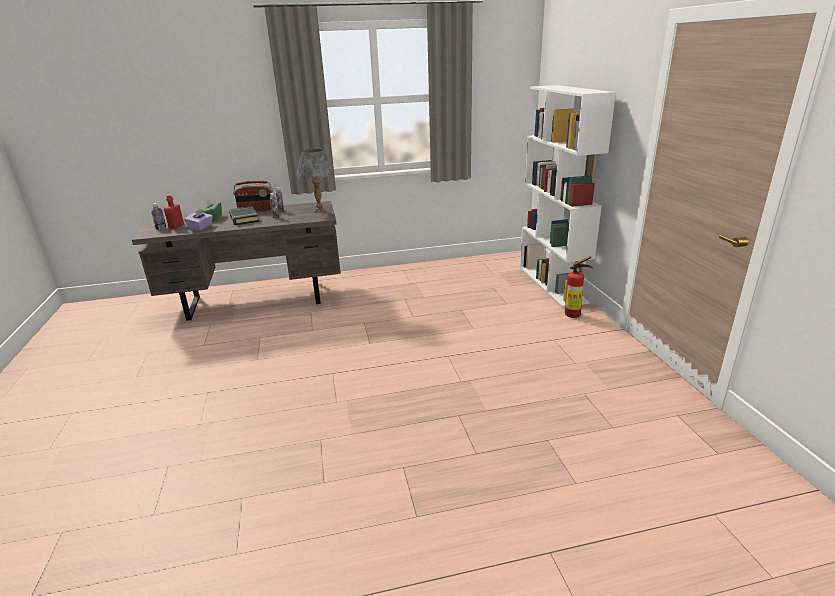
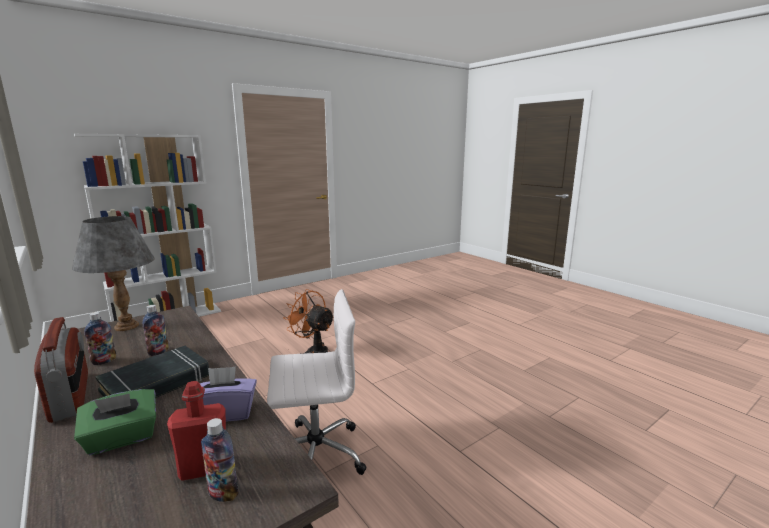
camera: 115 degrees left, 10 degrees down
fire extinguisher [565,256,593,318] -> none
none -> white office chair [267,289,367,475]
none -> orange fan [283,289,334,354]

